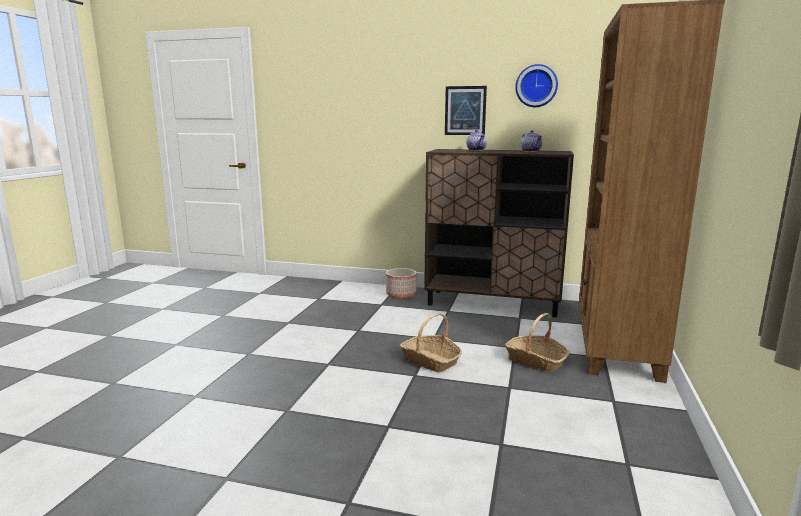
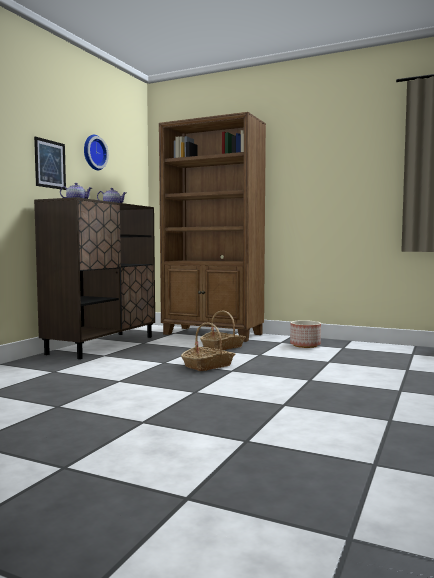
camera: 80 degrees left, 10 degrees down
planter [386,268,417,299] -> planter moved to [290,320,321,348]

